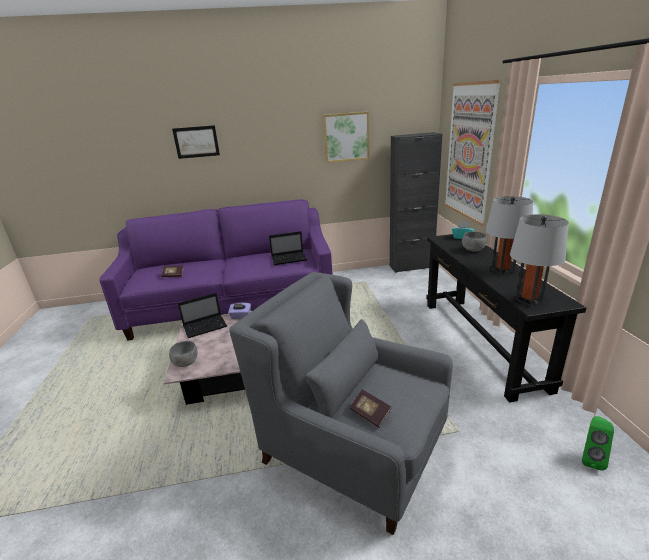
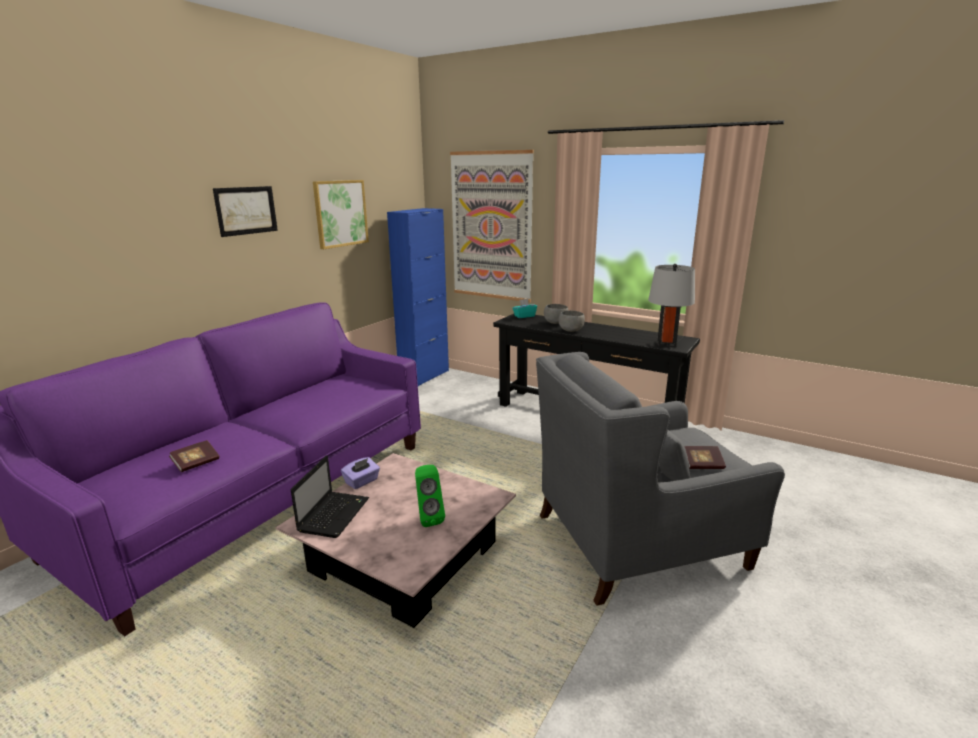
camera: 50 degrees left, 5 degrees down
grey bowl [169,341,198,367] -> grey bowl moved to [559,311,585,332]
picture [172,125,220,159] -> picture moved to [213,186,278,237]
laptop [269,231,307,265] -> none
black cabinet [390,132,442,273] -> blue cabinet [387,208,449,386]
grey table lamp [486,196,533,275] -> none
green speaker [582,416,614,470] -> green speaker moved to [415,465,445,527]

